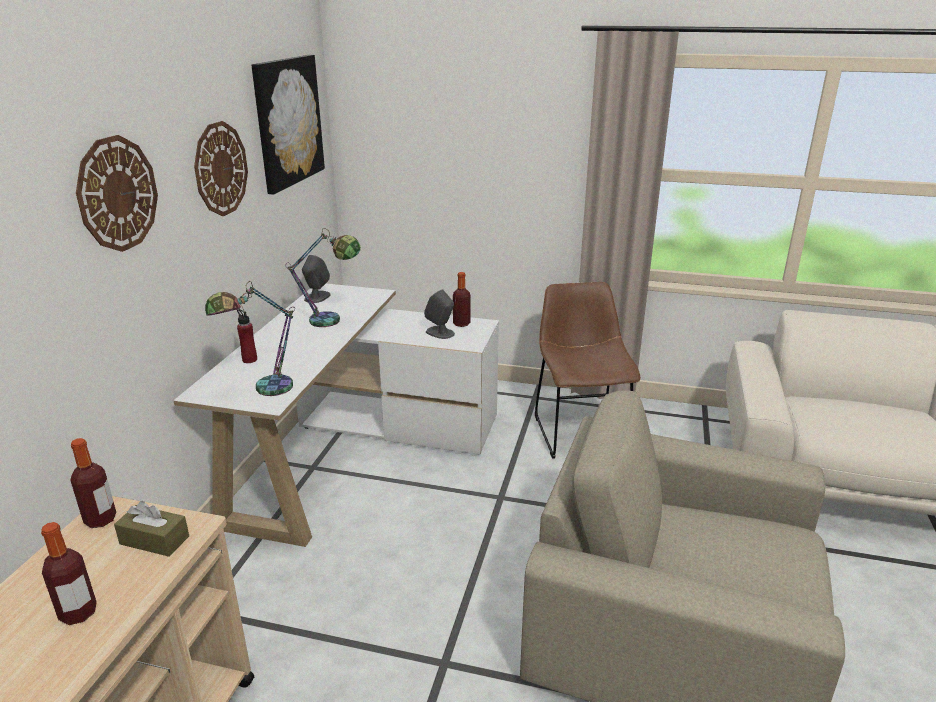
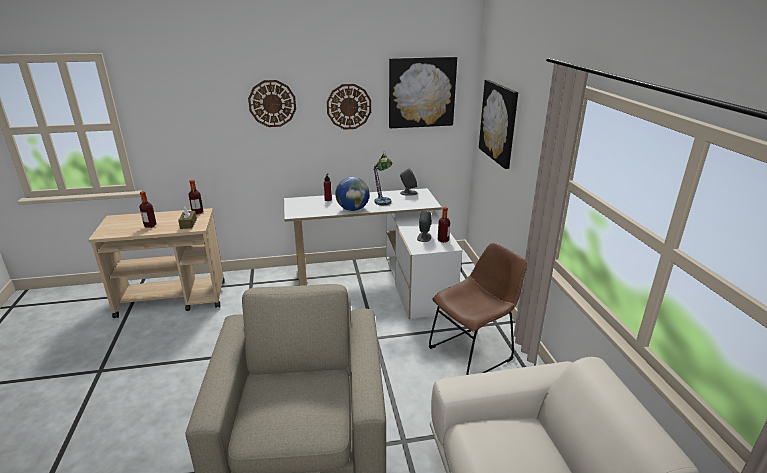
camera: 65 degrees right, 0 degrees up
table lamp [205,281,295,396] -> none
none -> globe [335,177,370,211]
none -> picture [479,80,518,169]

